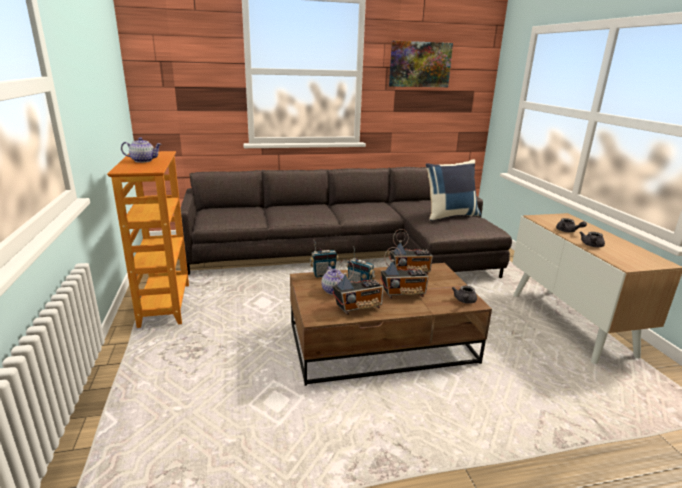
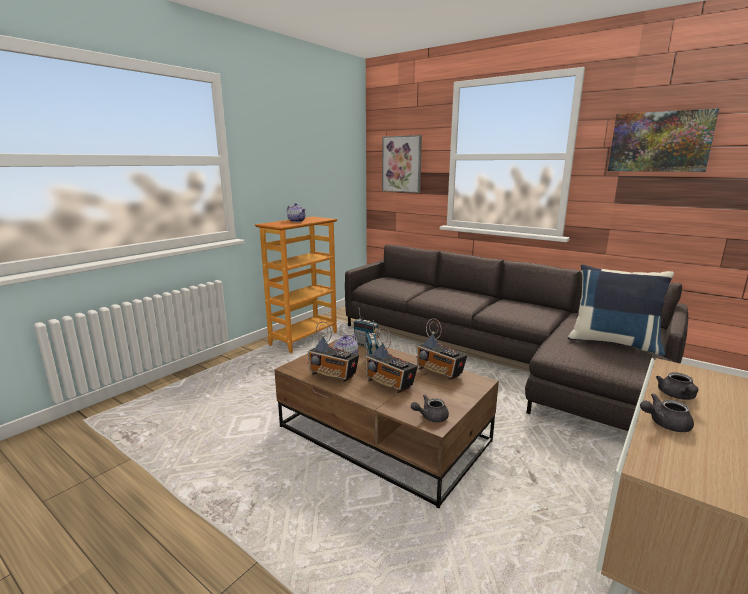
camera: 50 degrees right, 5 degrees down
none -> picture [382,135,422,193]

